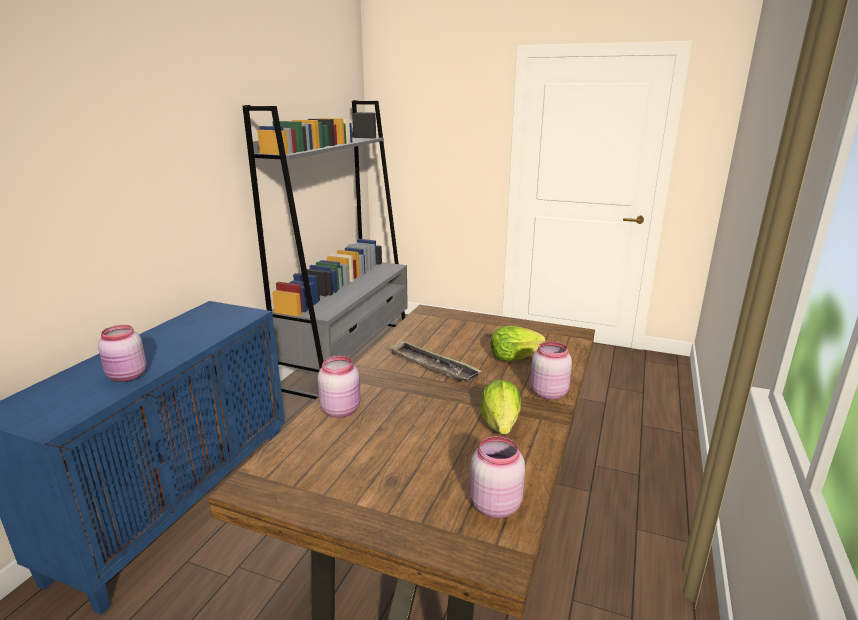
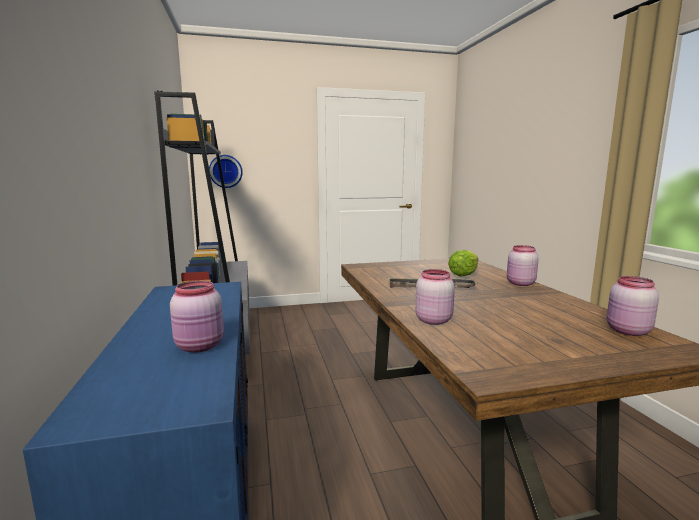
camera: 35 degrees left, 10 degrees down
lettuce [480,379,521,434] -> none
none -> wall clock [209,155,243,188]

